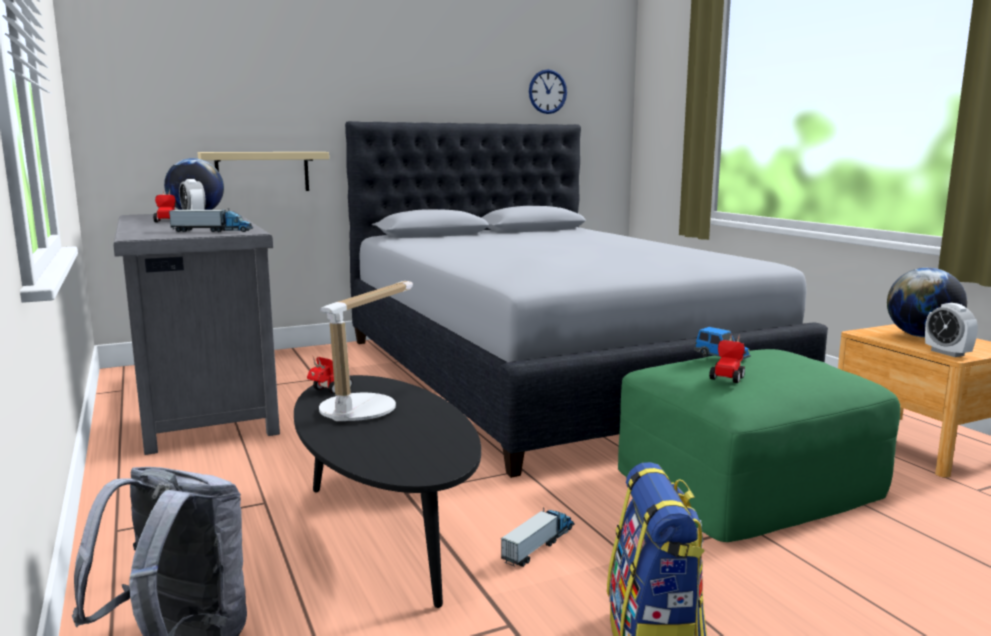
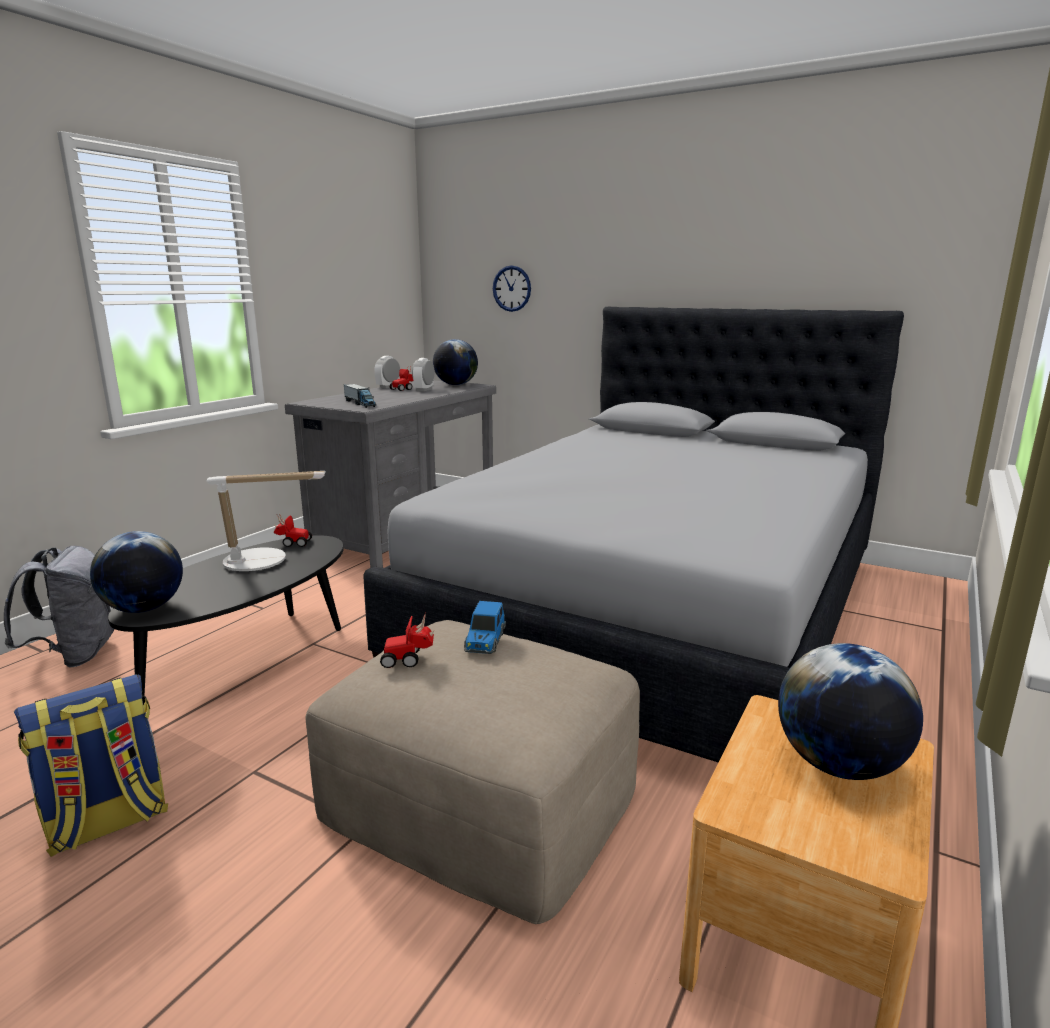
camera: 55 degrees right, 5 degrees up
beige shelf [198,152,329,191] -> none
toy truck [501,508,575,567] -> none
wall clock [529,69,567,114] -> wall clock moved to [493,265,531,312]
green ottoman [618,349,900,542] -> beige ottoman [306,620,640,924]
alarm clock [925,303,978,357] -> alarm clock moved to [374,356,400,388]
none -> globe [90,531,183,613]

